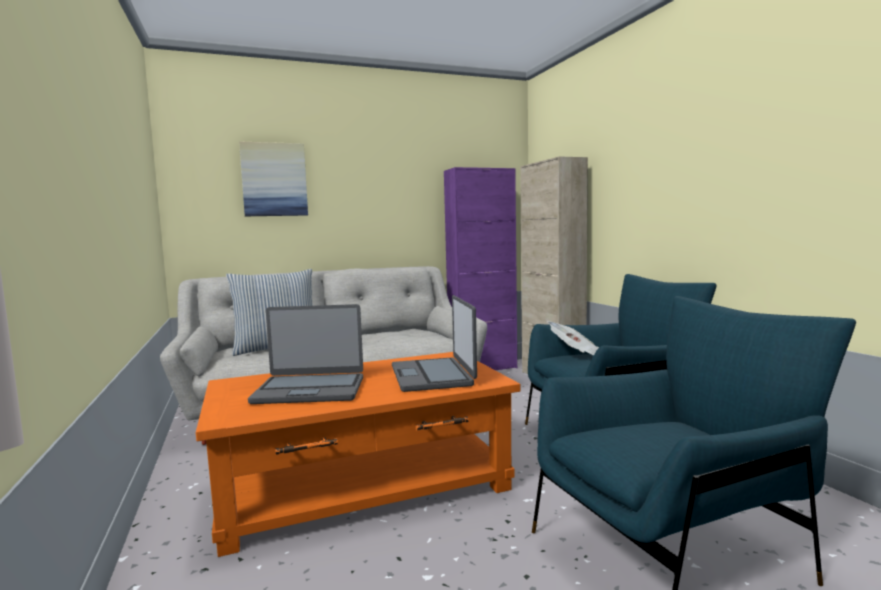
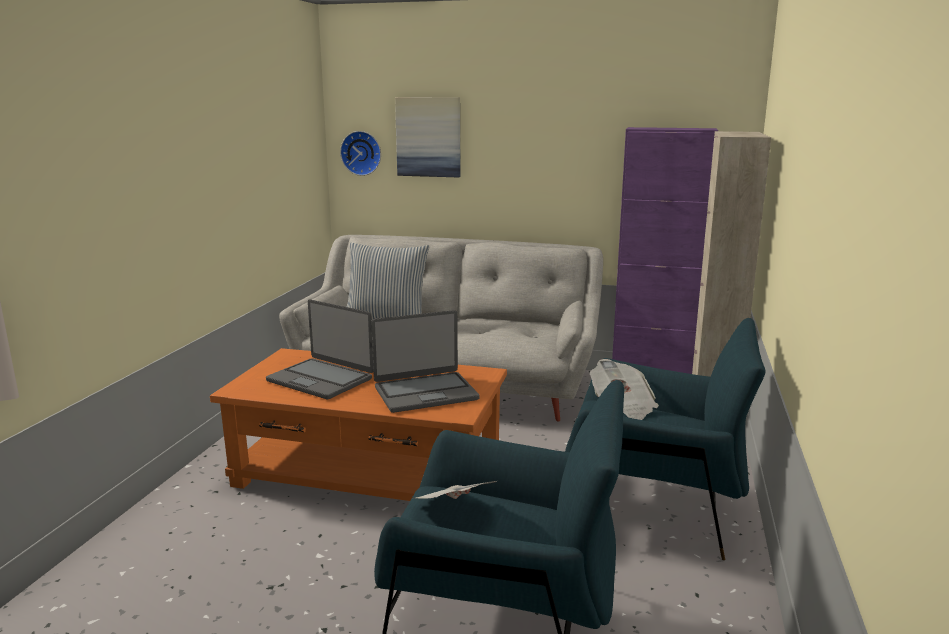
camera: 35 degrees right, 10 degrees up
laptop [392,295,477,392] -> laptop turned 135 degrees counterclockwise [371,310,480,413]
none -> wall clock [340,131,381,176]
none -> newspaper [412,481,497,499]

